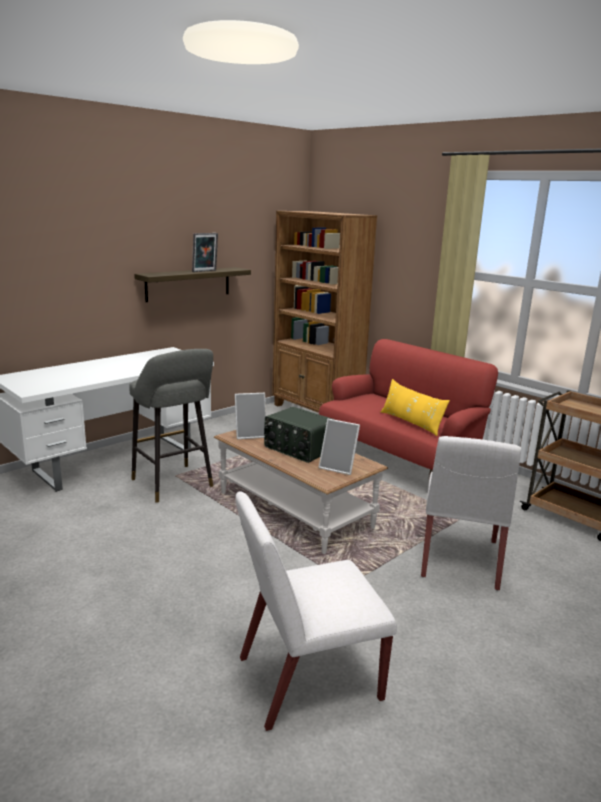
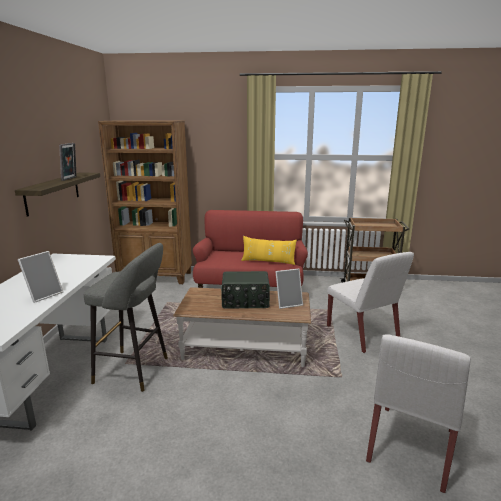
camera: 40 degrees left, 0 degrees up
picture frame [235,393,266,439] -> picture frame moved to [18,251,63,303]

